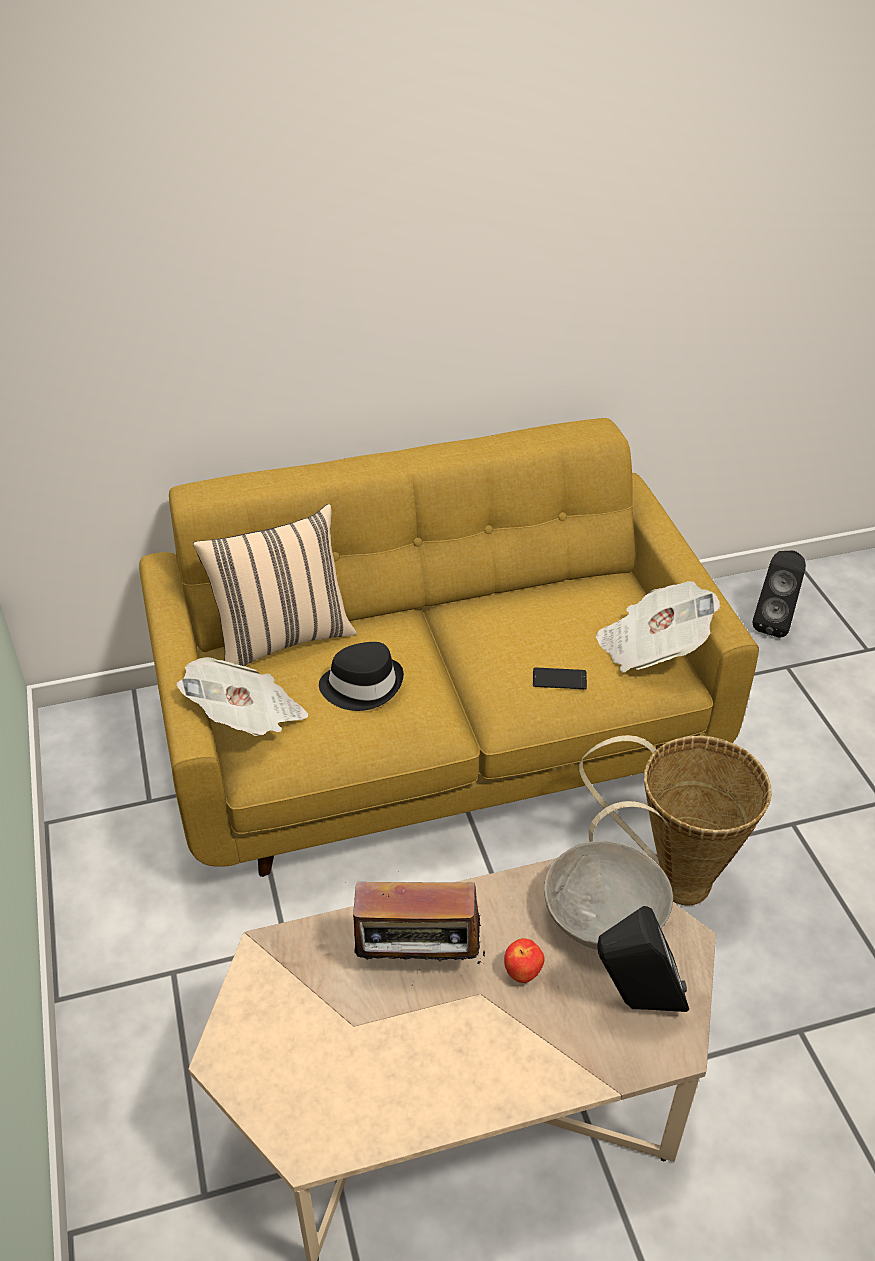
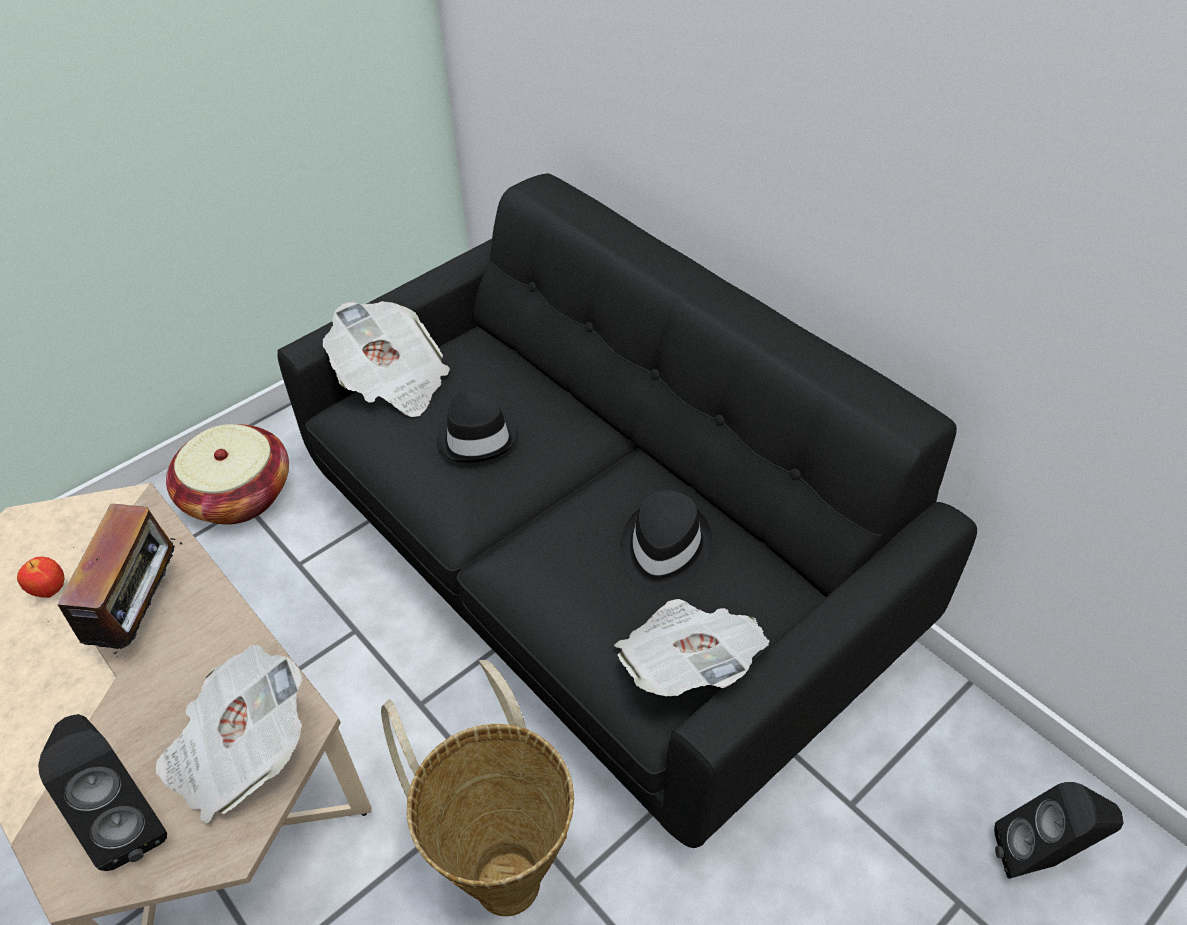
camera: 65 degrees right, 5 degrees up
yellow sofa [139,418,759,877] -> black sofa [277,173,977,848]
beige pillow [193,504,357,666] -> none
radio [345,882,486,974] -> radio turned 150 degrees counterclockwise [48,504,183,654]
apple [504,938,545,983] -> apple moved to [17,557,64,598]
phone [533,668,587,689] -> none
grey bowl [544,841,673,950] -> newspaper [156,645,303,824]
none -> basket [166,424,289,525]
none -> black hat [620,490,712,592]

